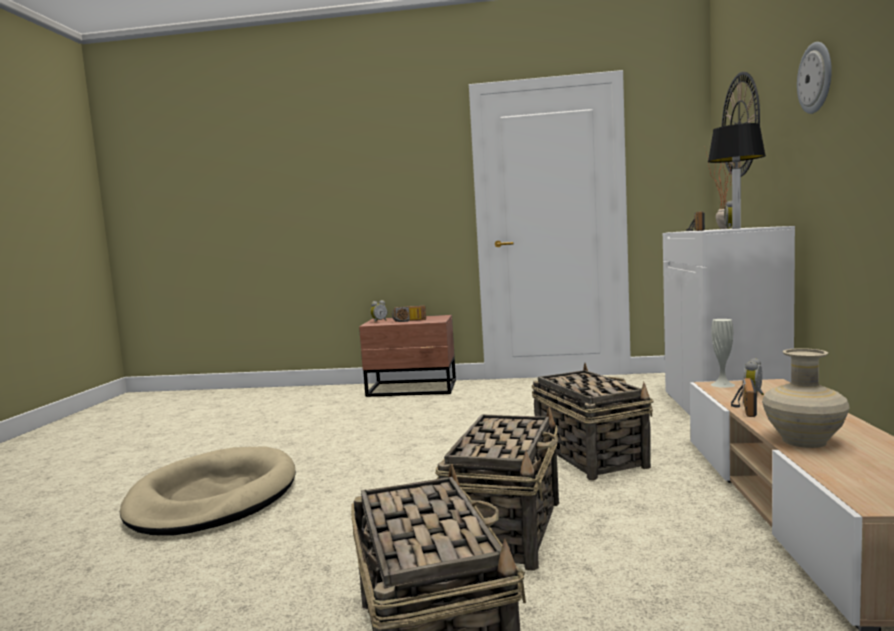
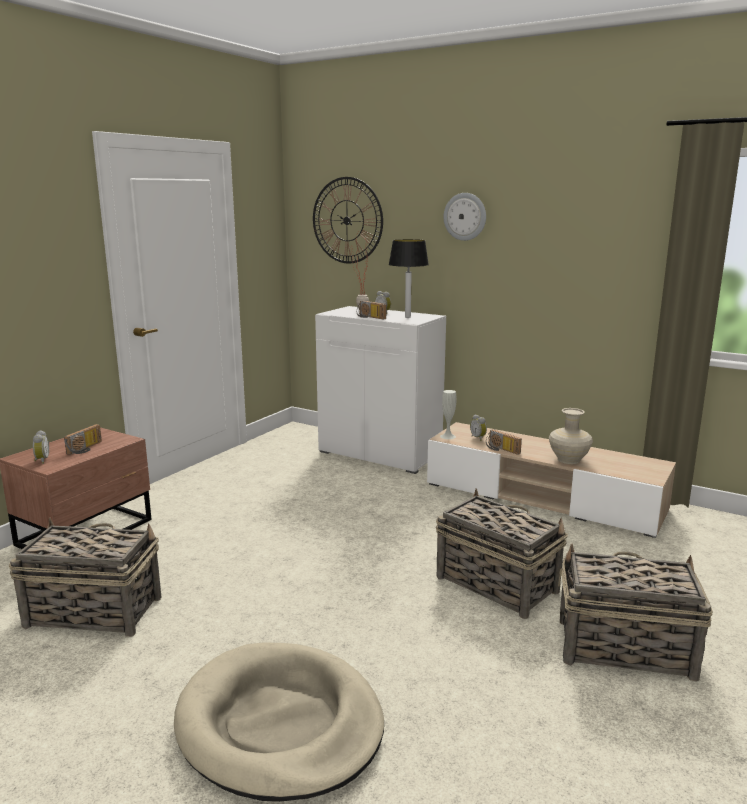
camera: 65 degrees left, 10 degrees up
basket [532,363,654,480] -> basket moved to [9,518,161,637]

